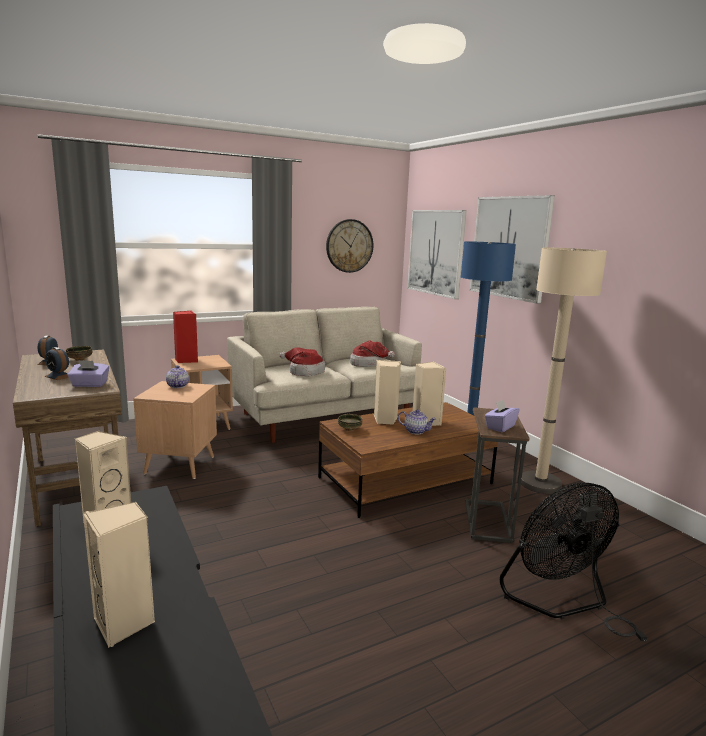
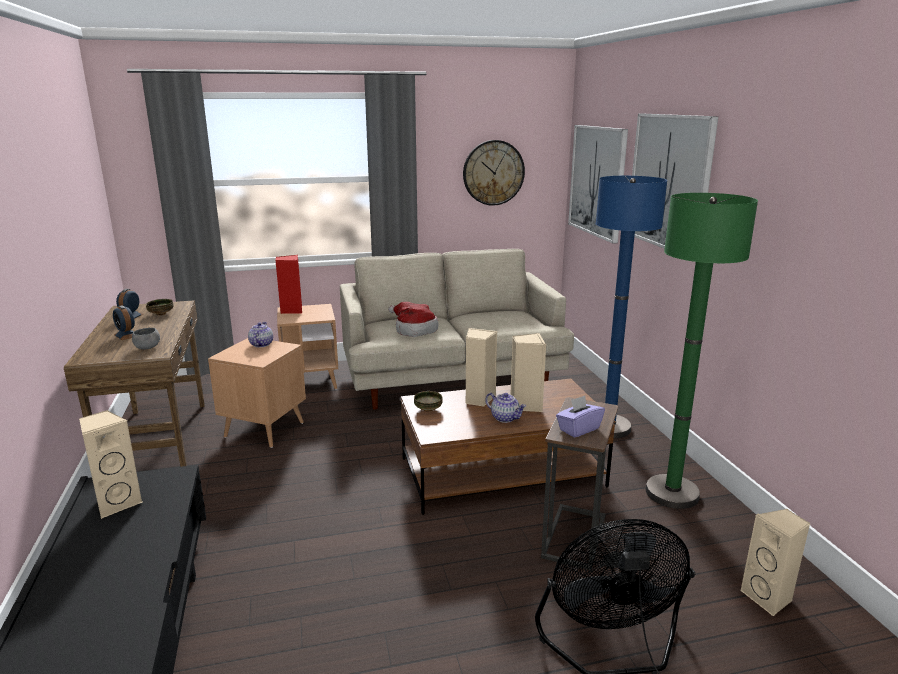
camera: 15 degrees right, 5 degrees up
purple tissue box [67,360,109,387] -> grey bowl [132,328,160,350]
beige speaker [83,502,155,648] -> beige speaker moved to [740,509,810,616]
hat [350,341,395,367] -> none
beige floor lamp [521,248,607,494] -> green floor lamp [646,193,758,509]

